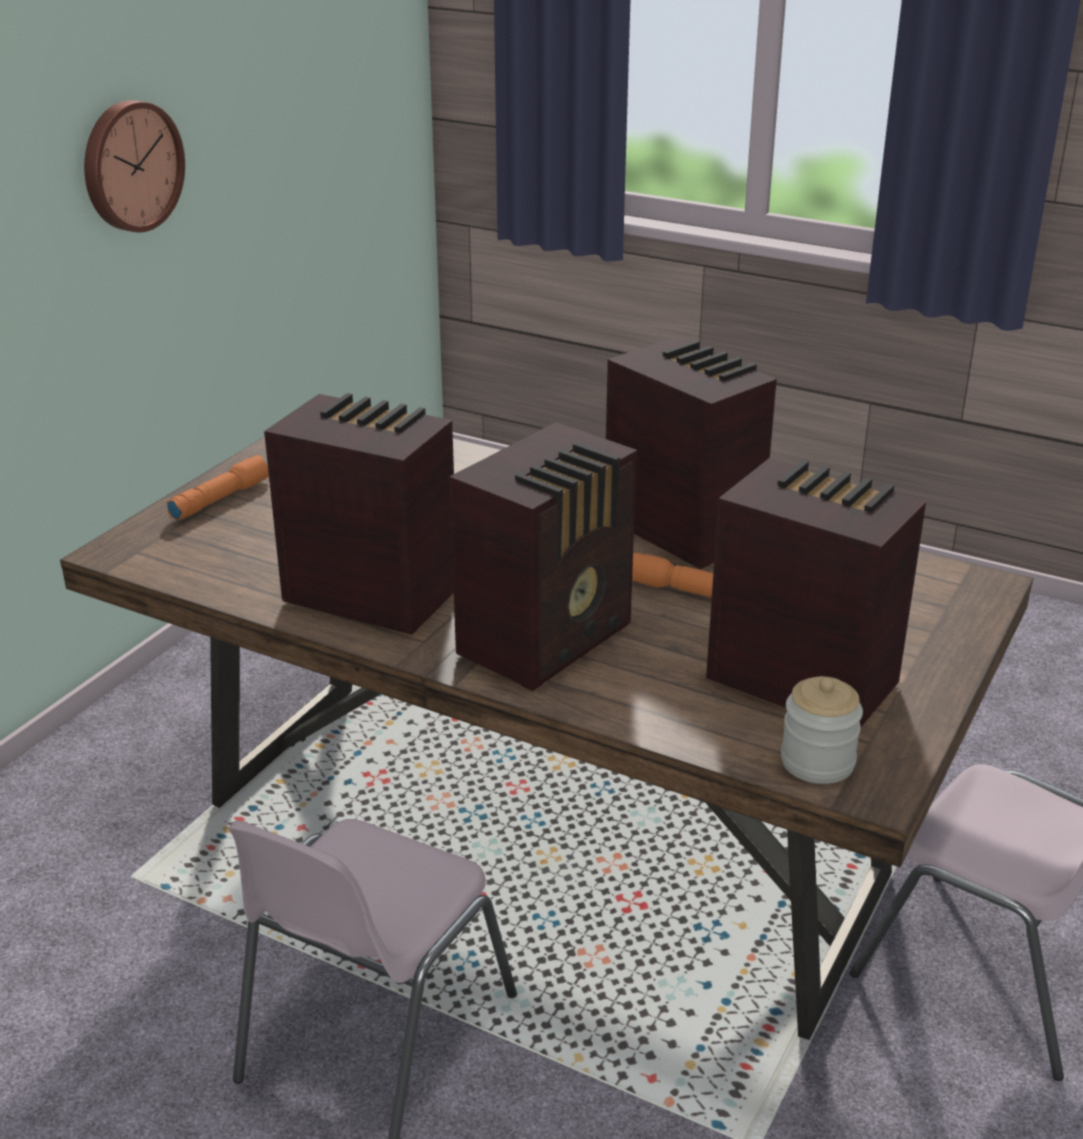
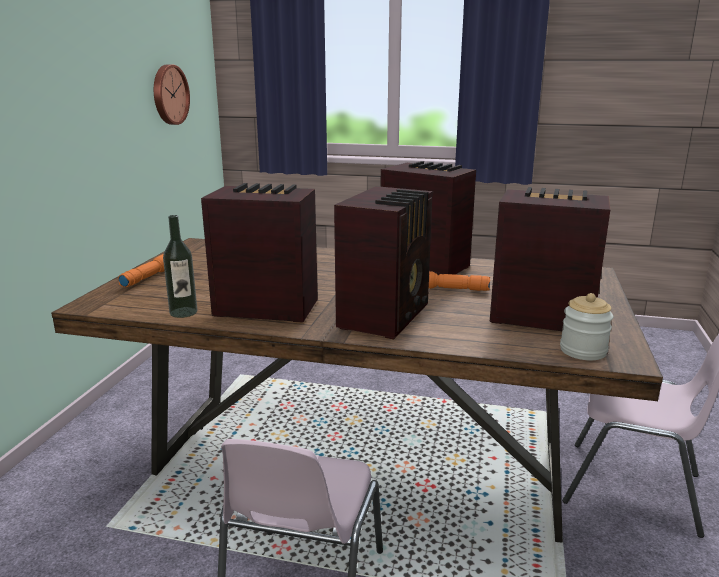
camera: 15 degrees left, 10 degrees down
wall clock [84,100,185,232] -> wall clock moved to [154,64,190,125]
none -> bottle [163,215,197,318]

